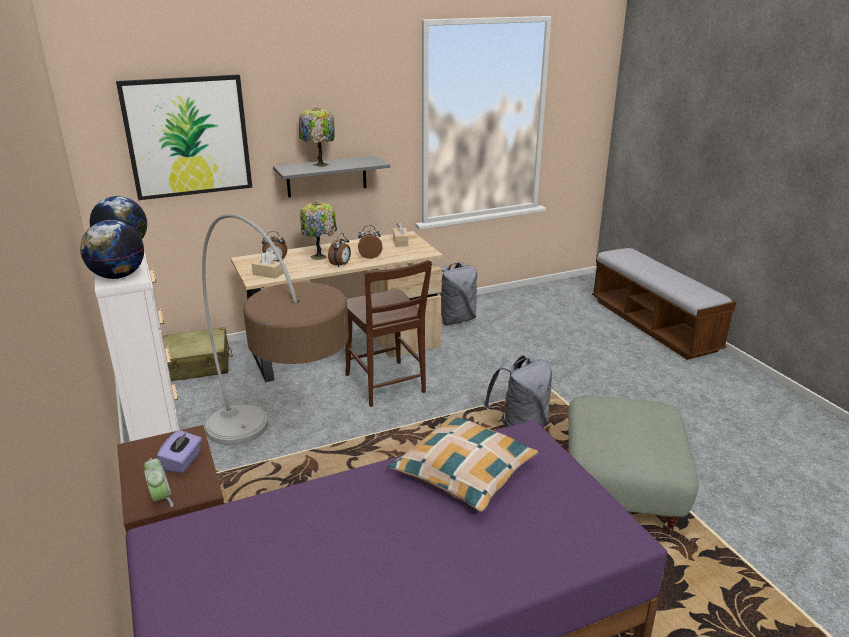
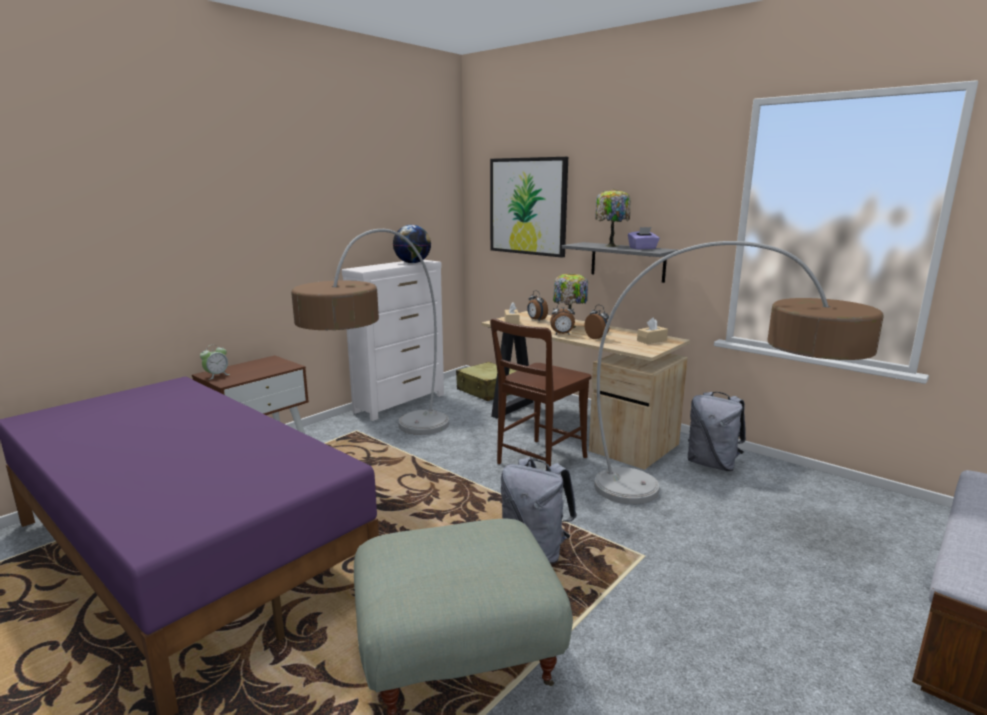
camera: 65 degrees right, 10 degrees down
globe [80,220,144,279] -> none
purple tissue box [157,430,202,473] -> purple tissue box moved to [628,227,660,249]
pillow [388,415,539,512] -> none
none -> floor lamp [594,241,884,504]

